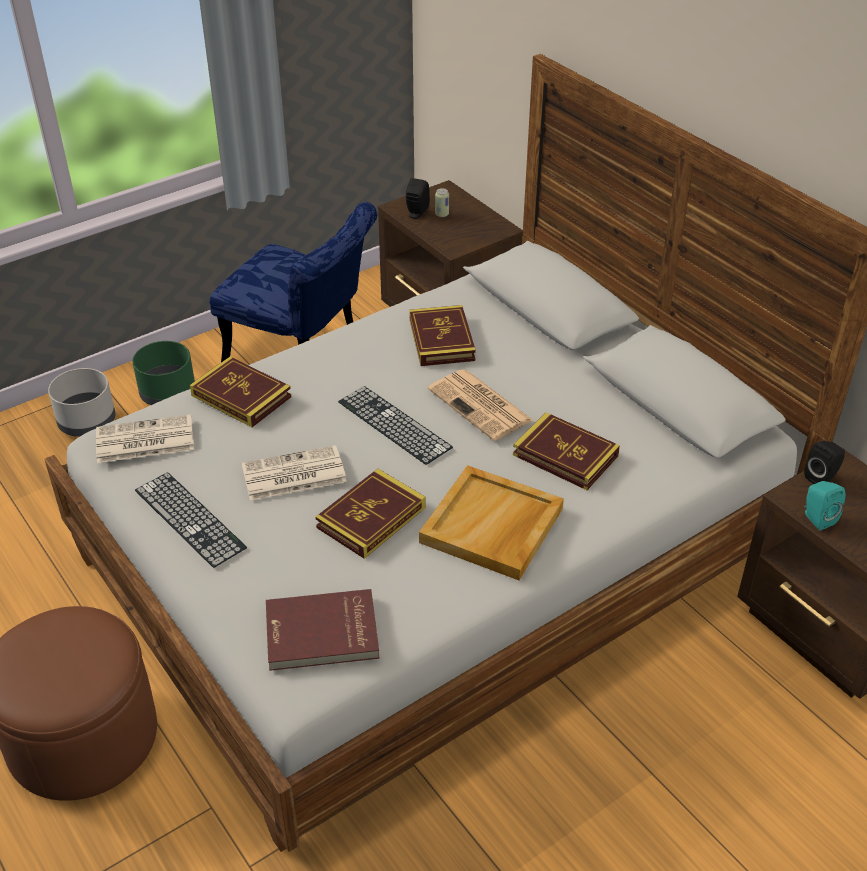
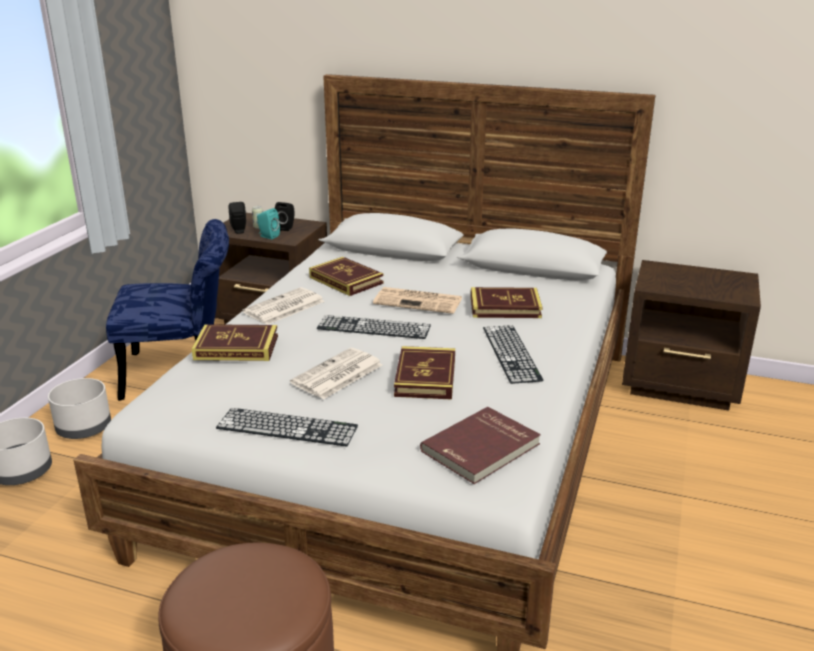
camera: 35 degrees left, 15 degrees down
newspaper [96,414,194,463] -> newspaper moved to [243,287,325,325]
green planter [132,341,195,405] -> grey planter [48,378,111,439]
beige tray [419,465,564,580] -> keyboard [483,325,543,384]
black speaker [804,441,845,484] -> black speaker moved to [275,202,294,231]
turquoise speaker [804,481,846,530] -> turquoise speaker moved to [257,208,280,239]

